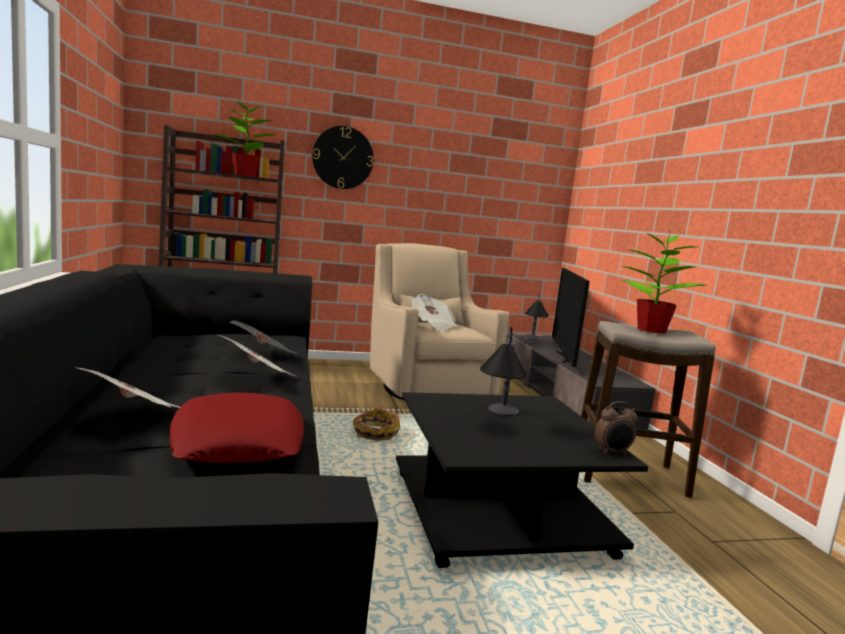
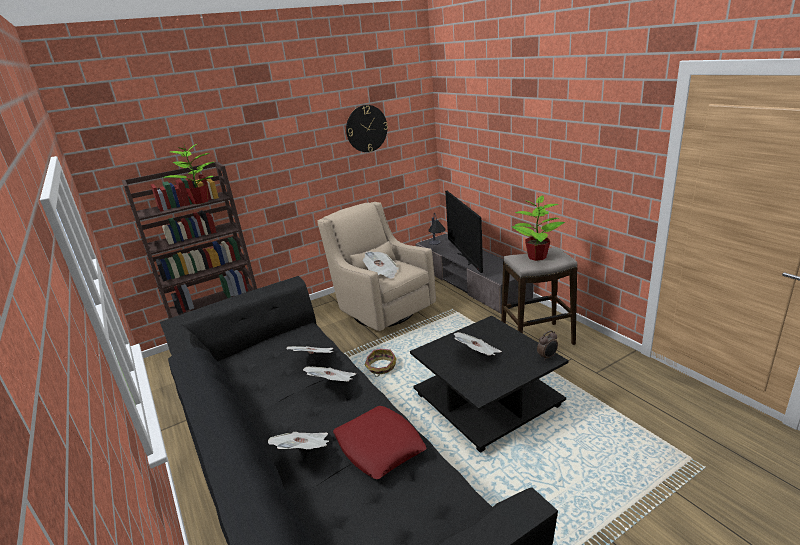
camera: 15 degrees left, 15 degrees up
wall clock [312,126,374,189] -> wall clock moved to [346,105,388,152]
table lamp [480,327,526,416] -> newspaper [453,332,502,356]

